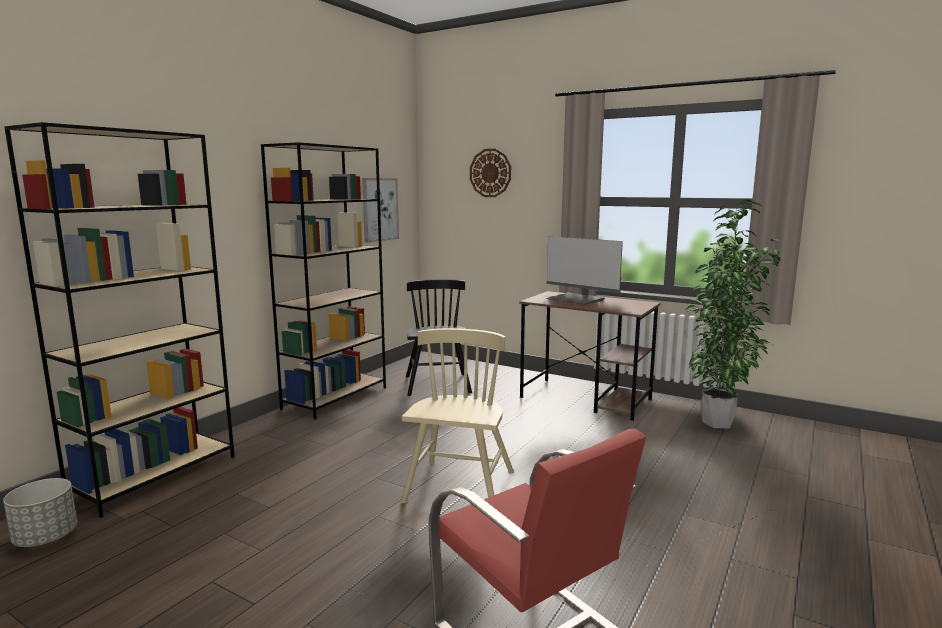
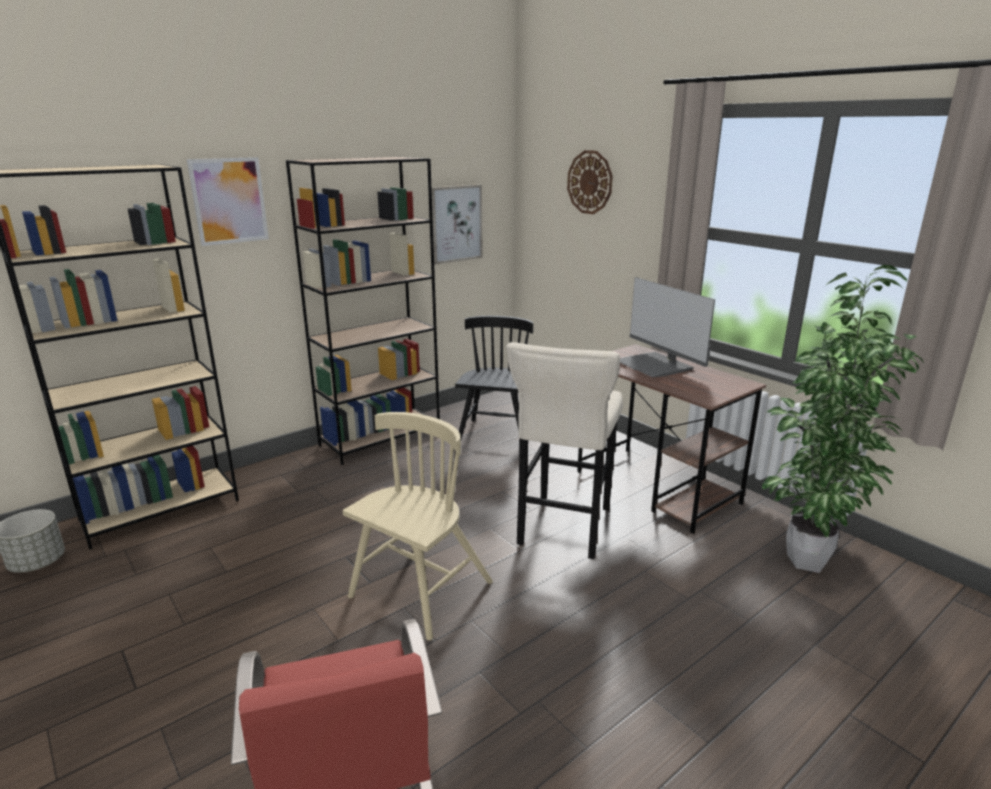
camera: 20 degrees right, 10 degrees up
none -> picture [187,157,269,246]
none -> beige stool [506,342,623,559]

